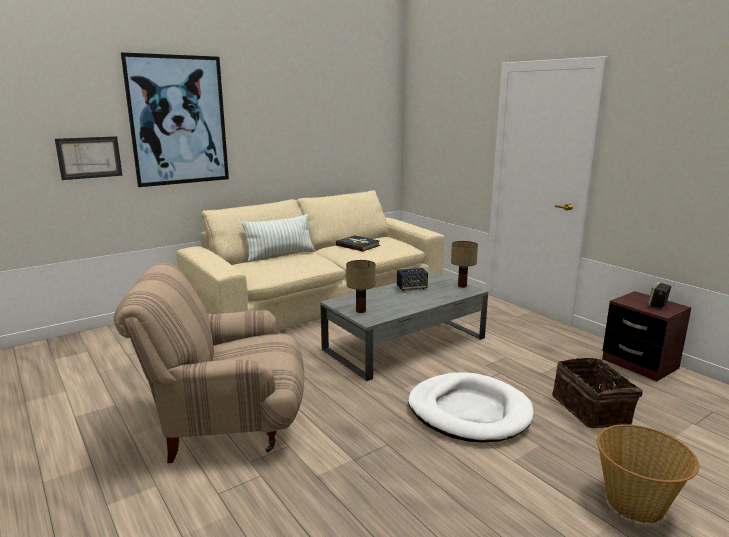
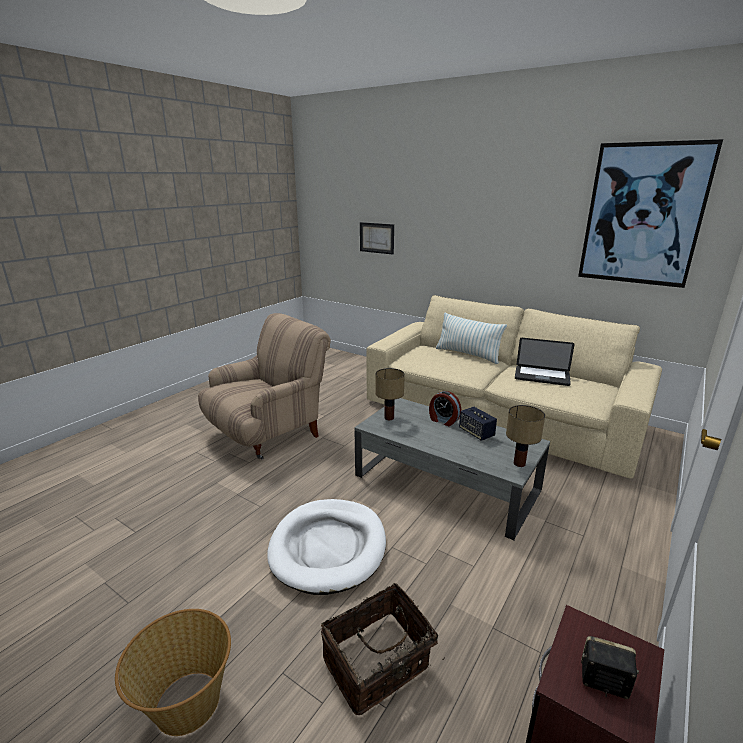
camera: 70 degrees right, 5 degrees up
beige armchair [114,262,304,463] -> beige armchair turned 75 degrees clockwise [198,313,331,460]
picture [121,52,229,187] -> picture moved to [578,139,723,288]
book [336,235,380,251] -> laptop [515,338,575,386]
none -> alarm clock [429,391,461,426]

